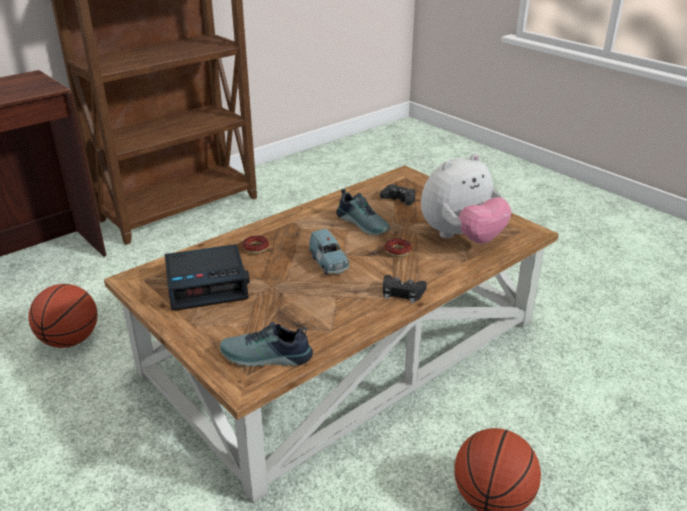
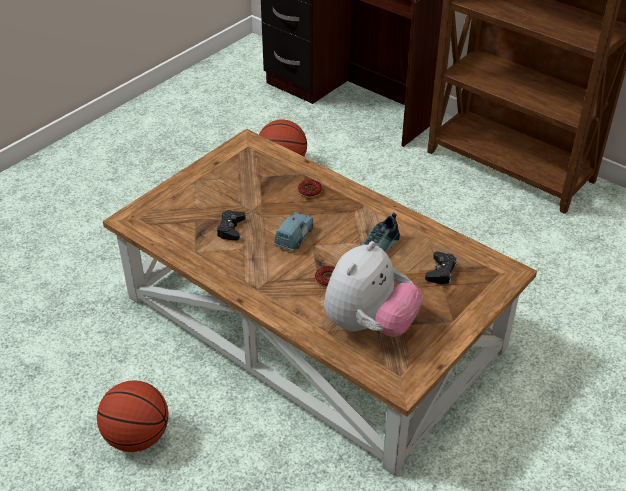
camera: 80 degrees right, 10 degrees up
alarm clock [165,244,250,311] -> none
shoe [220,322,313,367] -> none
blue toy car [309,229,349,275] -> blue toy car turned 150 degrees clockwise [274,212,314,251]
black game controller [383,275,427,303] -> black game controller moved to [217,210,246,240]
plush toy [421,153,512,244] -> plush toy turned 105 degrees counterclockwise [324,241,422,337]

